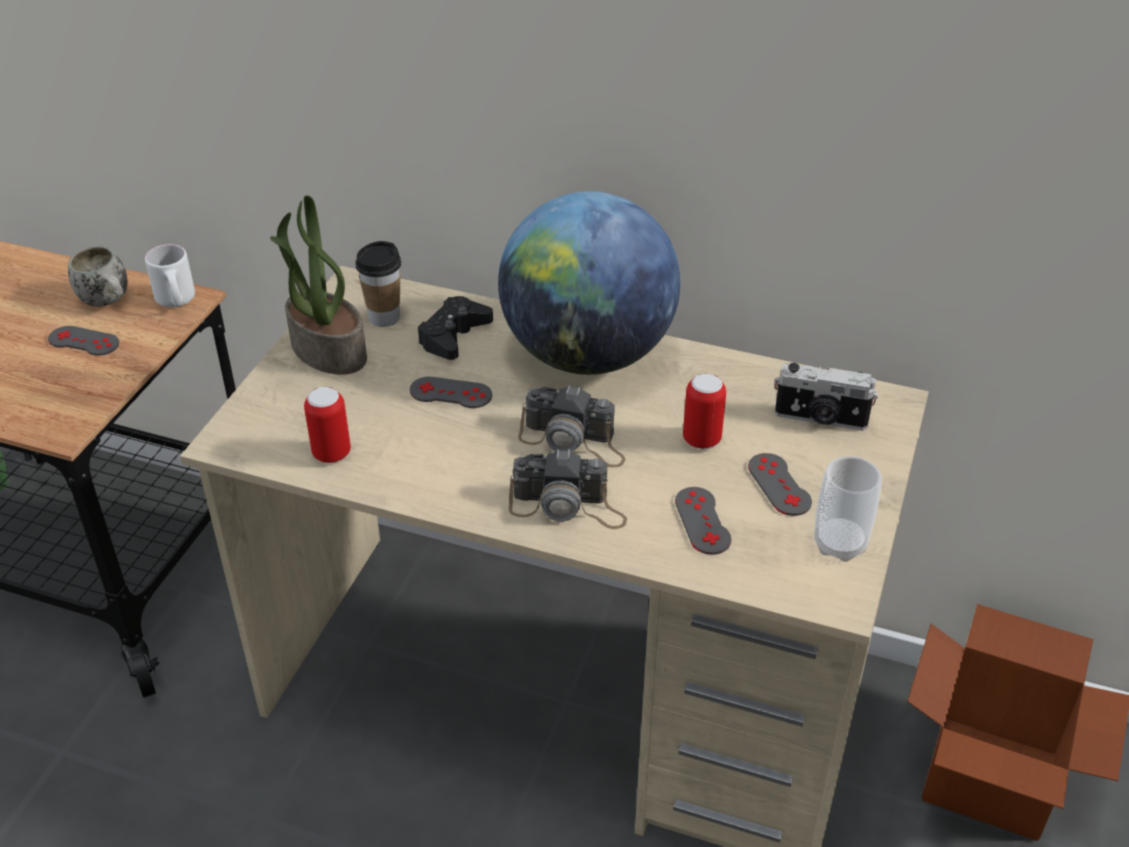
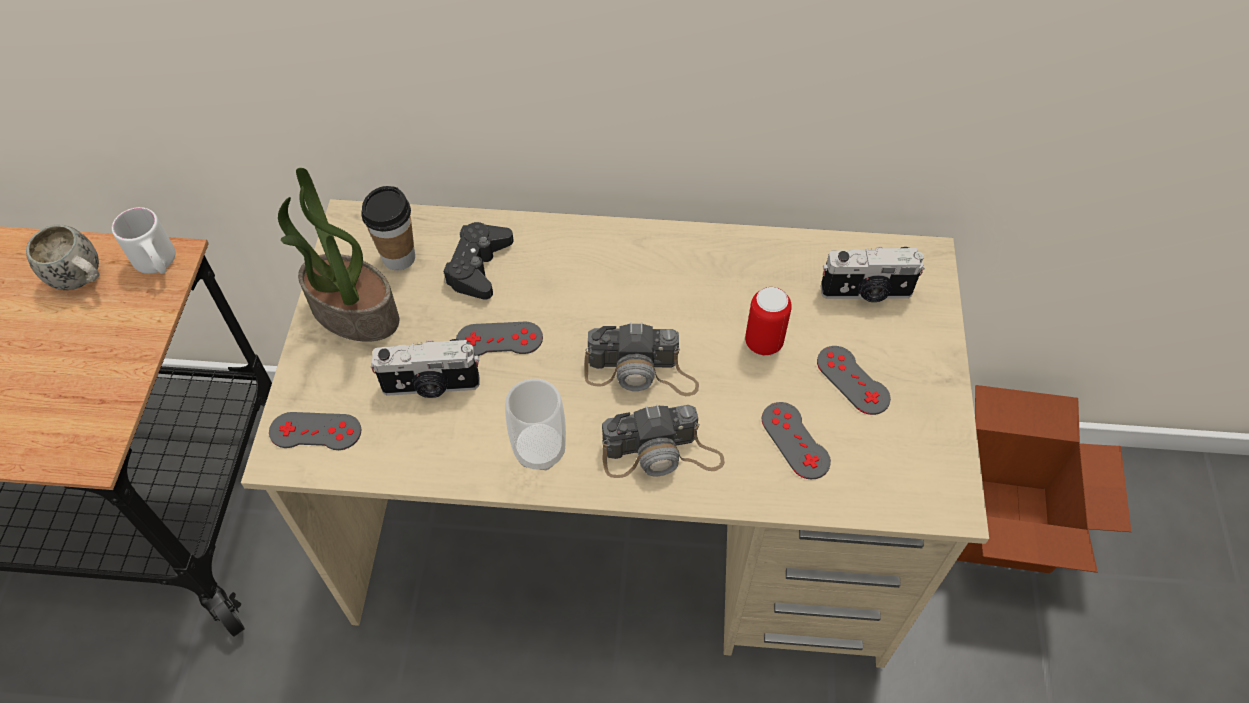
camera: 15 degrees left, 15 degrees up
grey game controller [48,326,119,356] -> grey game controller moved to [269,412,361,450]
can [304,387,351,463] -> none
globe [498,191,680,375] -> none
cup [814,456,882,562] -> cup moved to [505,379,566,470]
none -> camera [371,339,479,398]

